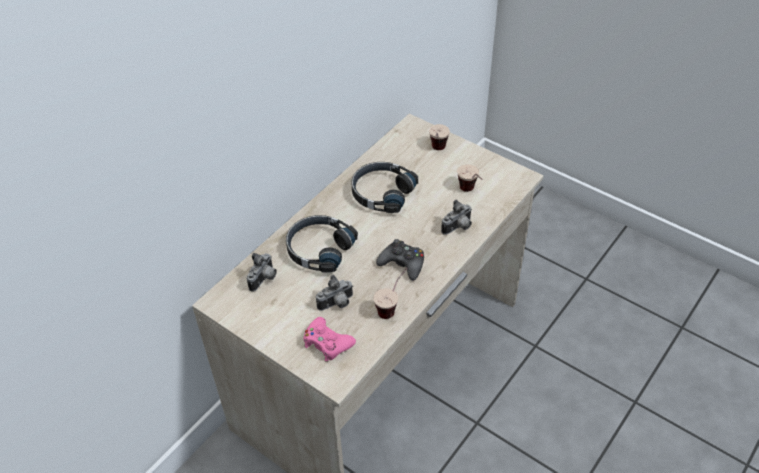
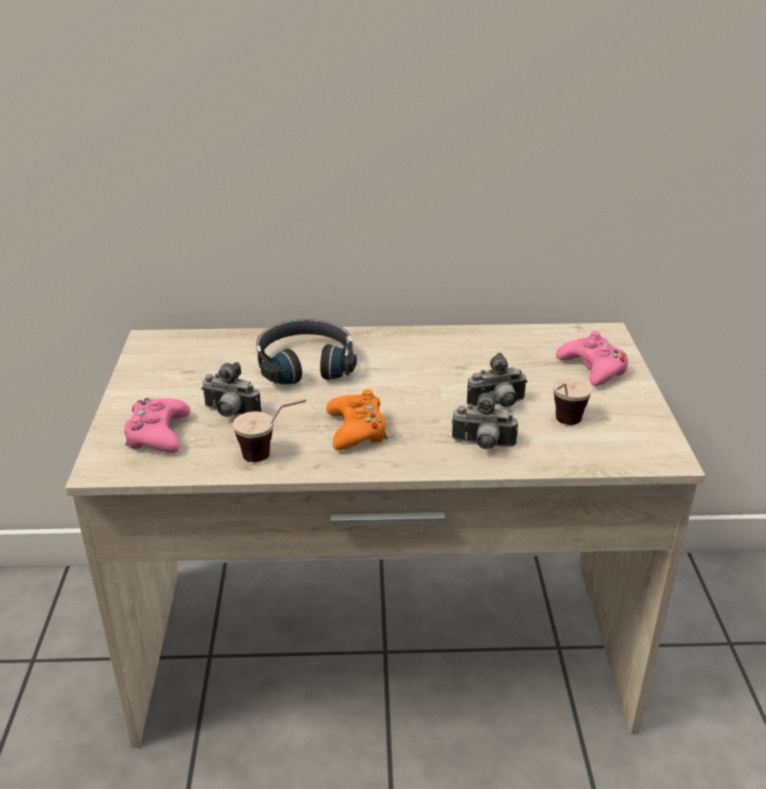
camera: 50 degrees right, 15 degrees down
camera [247,253,277,292] -> camera moved to [467,353,527,407]
black headphones [352,162,418,213] -> none
black game controller [376,239,424,281] -> orange game controller [326,389,388,450]
cup [429,124,450,150] -> pink game controller [556,331,628,386]

